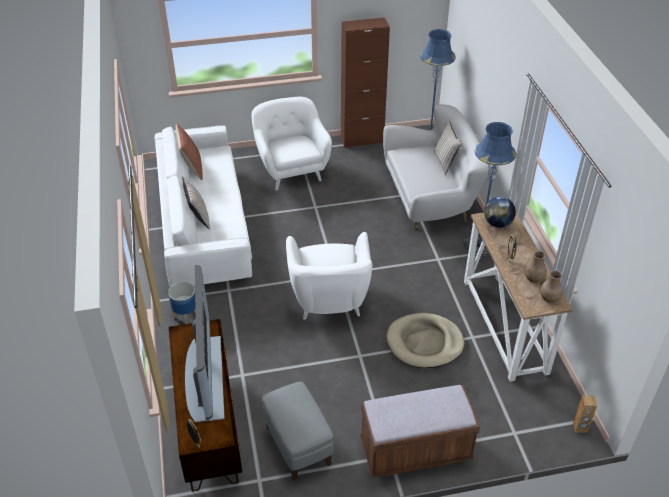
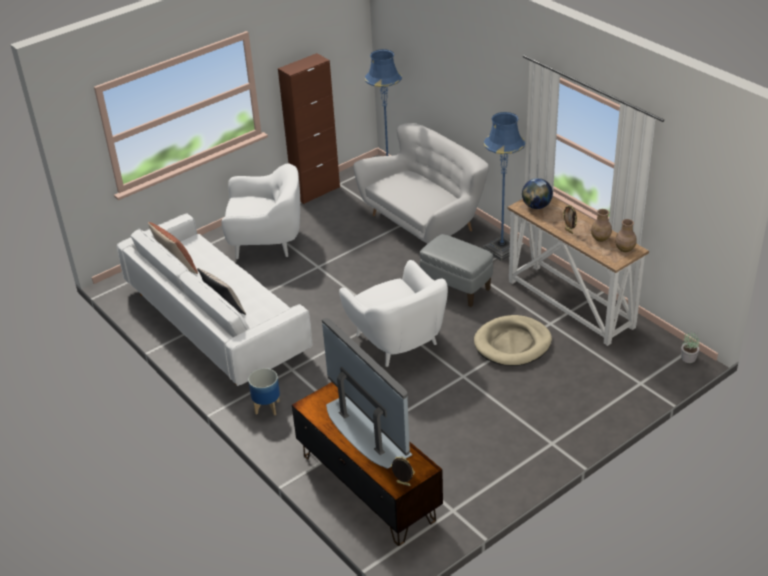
camera: 25 degrees left, 5 degrees down
white armchair [252,97,332,191] -> white armchair turned 135 degrees clockwise [221,163,300,259]
grey ottoman [262,382,334,481] -> grey ottoman moved to [420,234,493,307]
brown bench [360,385,480,478] -> none
beige pillow [433,121,462,175] -> none
brown speaker [573,396,597,433] -> potted plant [681,331,700,363]

